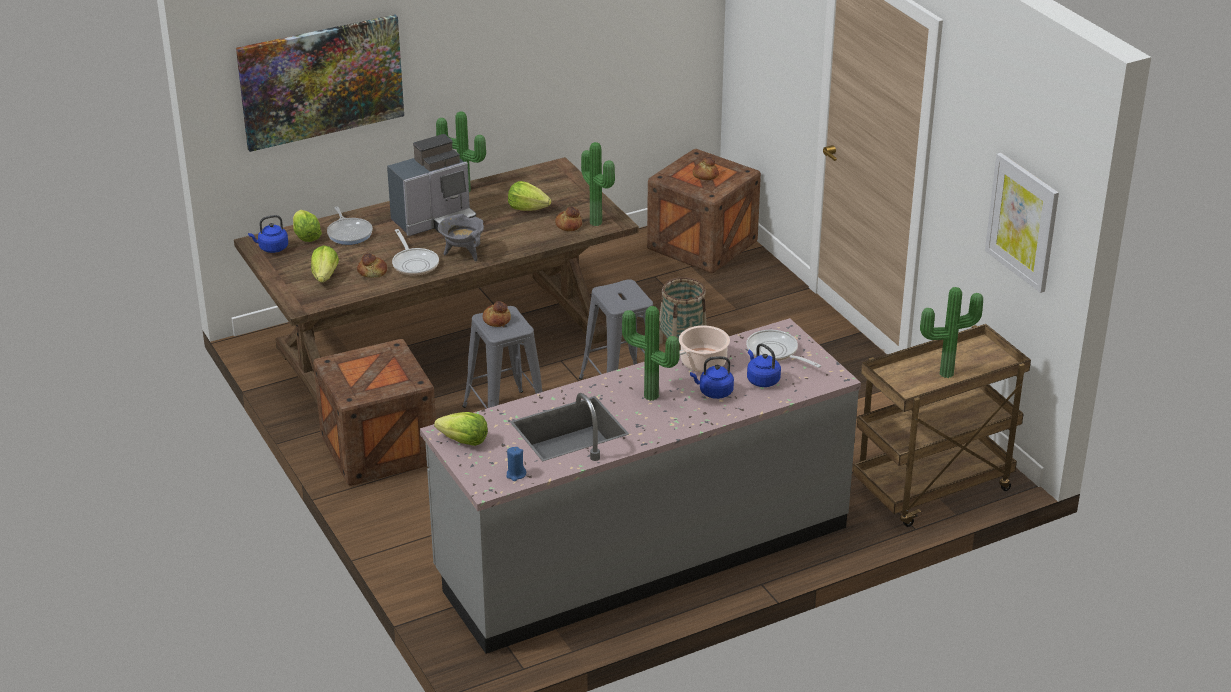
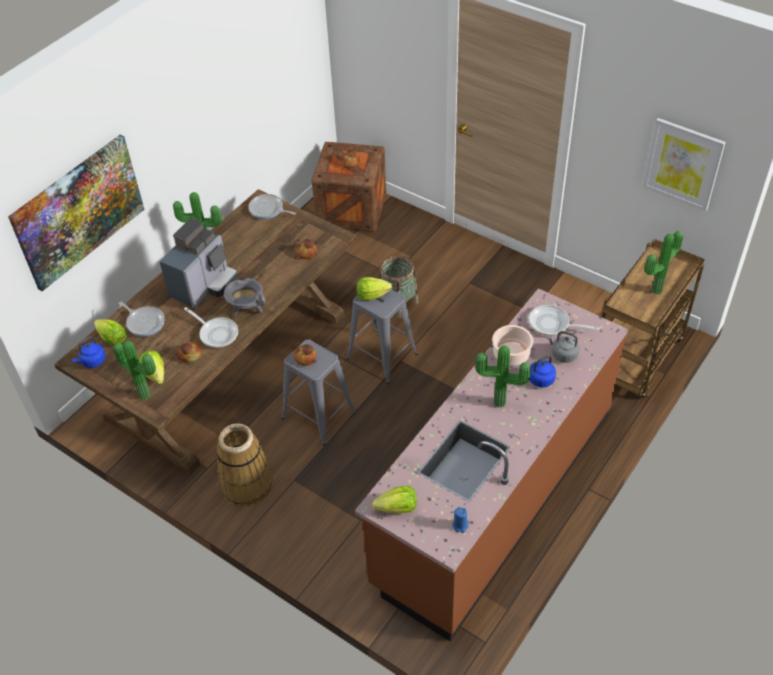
camera: 25 degrees left, 15 degrees up
crate [313,339,436,486] -> basket [217,423,273,507]
grey counter [420,318,861,654] -> brown counter [355,288,628,642]
lettuce [508,181,551,211] -> lettuce moved to [357,277,393,300]
potted plant [581,142,615,226] -> potted plant moved to [113,341,156,400]
blue kettle [747,343,781,387] -> grey kettle [547,331,579,363]
none -> frying pan [248,194,296,219]

